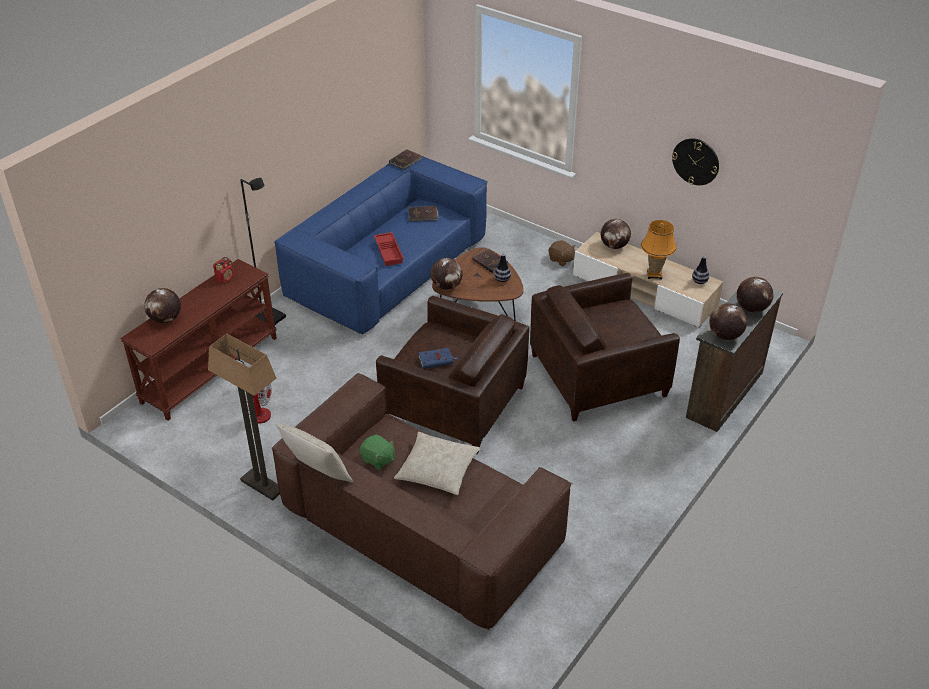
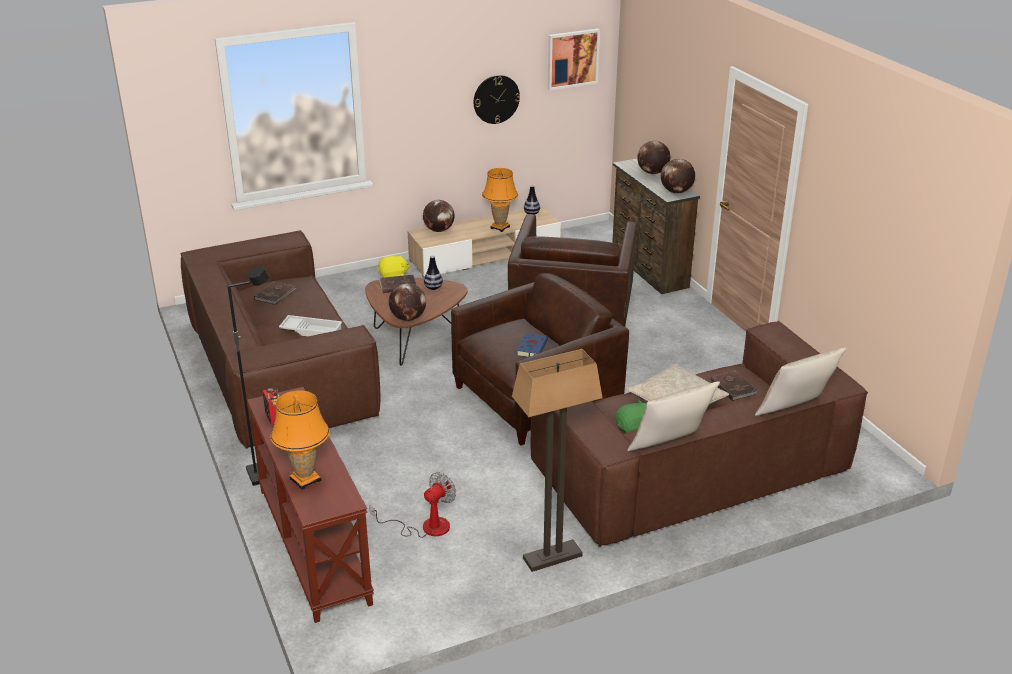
camera: 60 degrees left, 10 degrees down
globe [144,288,181,323] -> orange table lamp [270,390,330,490]
blue sofa [274,156,488,335] -> brown sofa [181,230,380,449]
red tray [374,232,404,266] -> white tray [279,315,342,336]
brown book [389,149,423,170] -> brown book moved to [711,370,757,401]
brown plush toy [548,240,575,266] -> yellow plush toy [378,254,410,277]
none -> picture [548,29,600,90]
none -> beige pillow [755,348,846,416]

